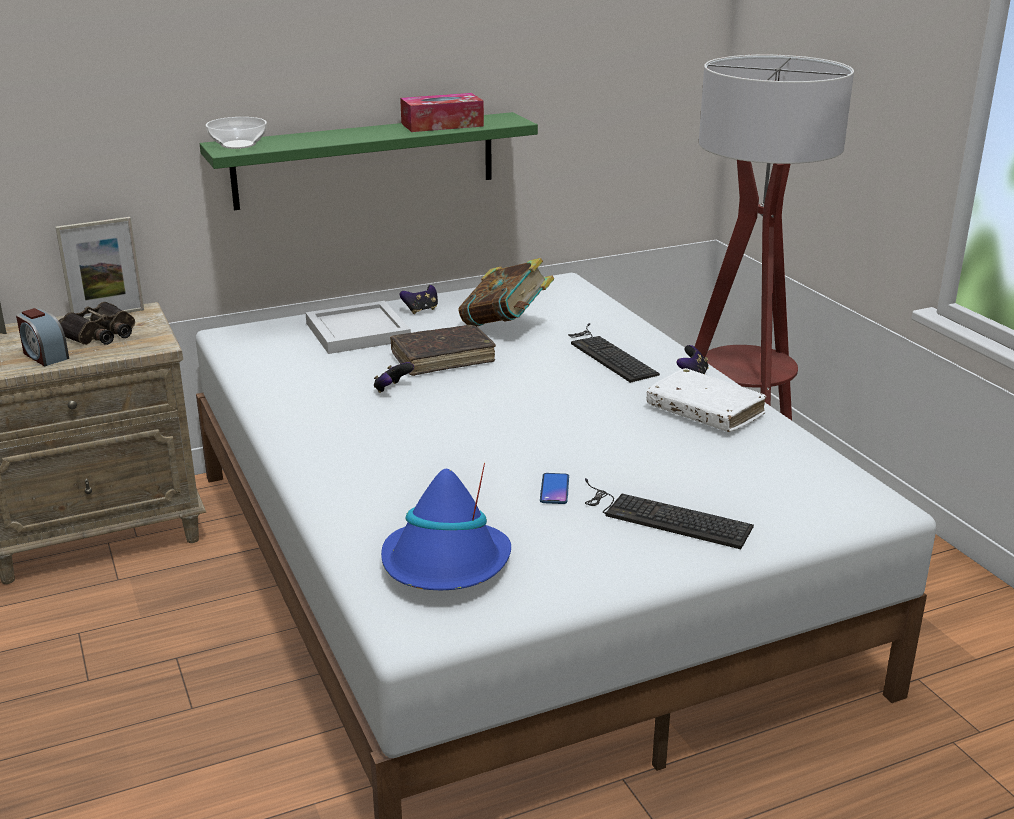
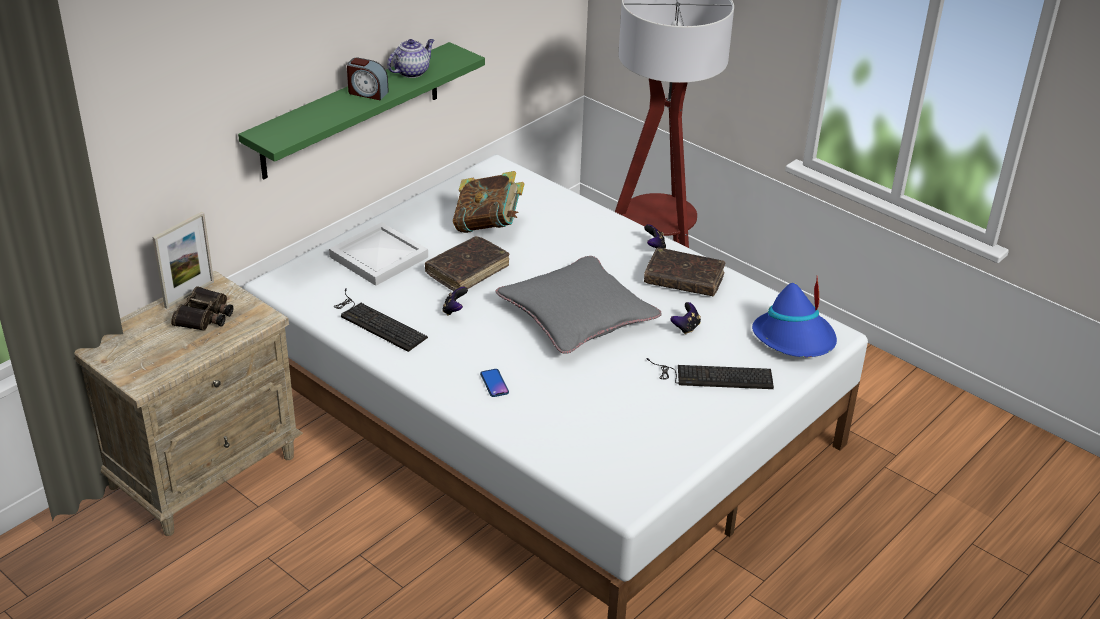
camera: 25 degrees left, 10 degrees up
alarm clock [16,308,69,366] -> alarm clock moved to [347,58,389,100]
bowl [206,117,267,149] -> none
blue hat [381,463,511,590] -> blue hat moved to [752,276,837,357]
tissue box [400,93,484,132] -> teapot [387,39,434,78]
game controller [400,285,438,314] -> game controller moved to [670,302,701,335]
phone [540,473,569,504] -> phone moved to [480,369,509,397]
keyboard [568,323,660,383] -> keyboard moved to [334,288,428,352]
white book [647,368,766,432] -> brown book [644,248,725,296]
none -> grey pillow [495,256,662,353]

